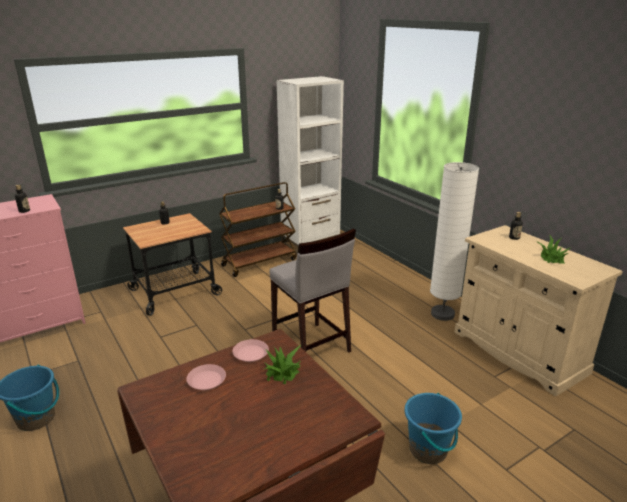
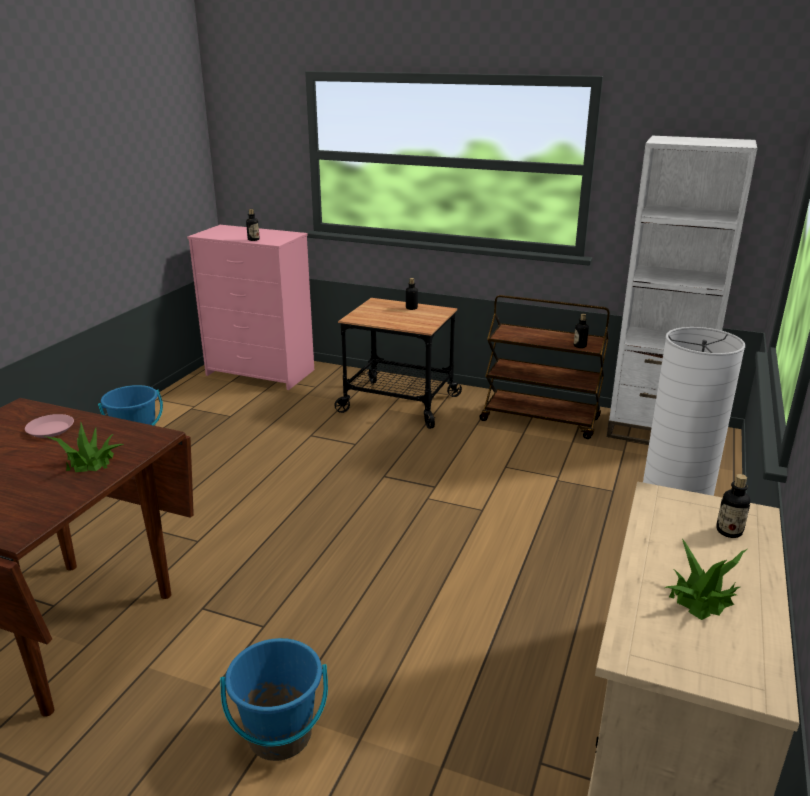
camera: 55 degrees right, 0 degrees up
pink plate [232,339,269,362] -> none
grey stool [270,228,356,353] -> none

